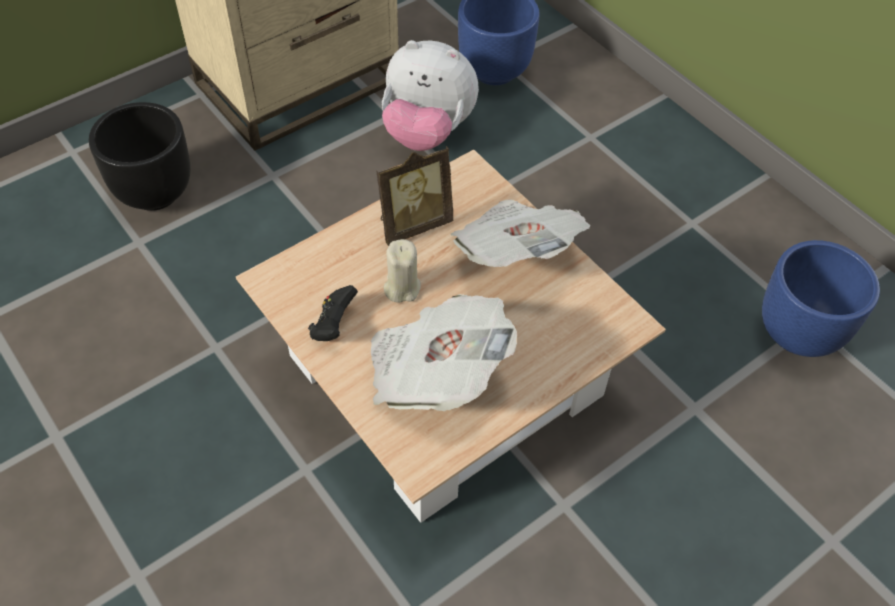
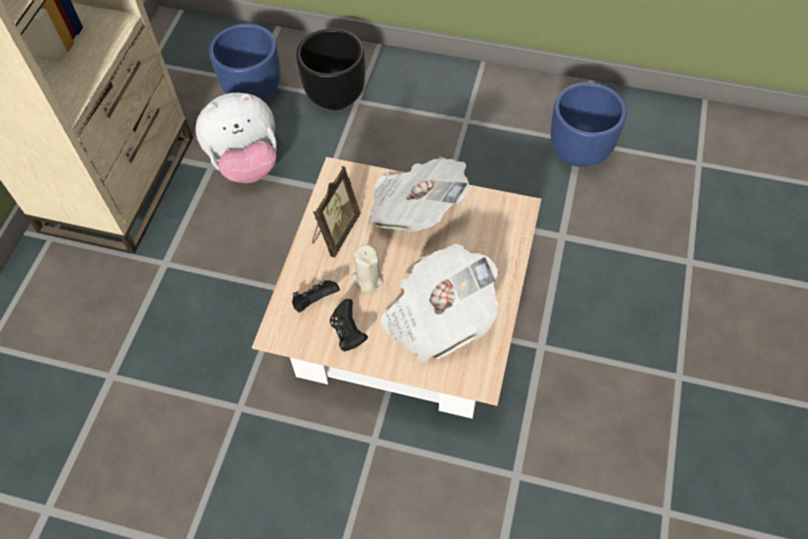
camera: 35 degrees left, 5 degrees up
black planter [89,102,191,211] -> black planter moved to [296,28,365,110]
none -> black game controller [292,280,340,312]

